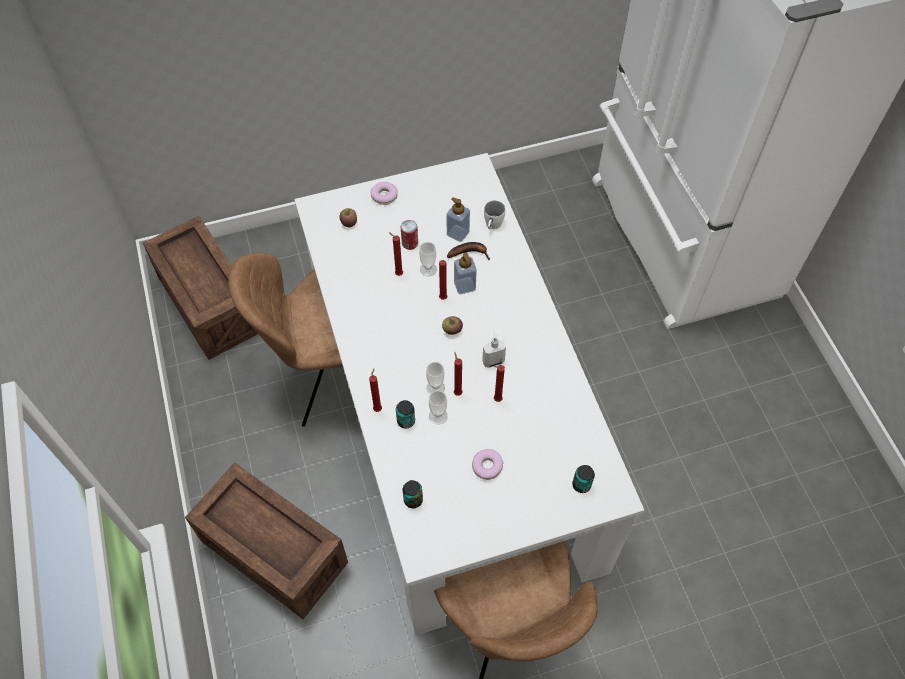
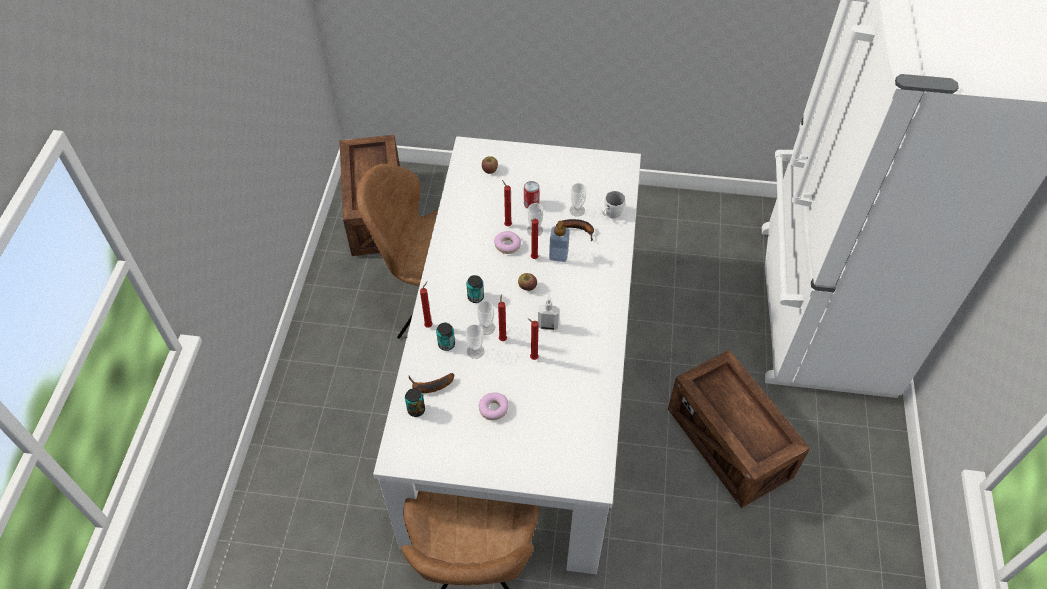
camera: 25 degrees right, 5 degrees down
crate [185,462,348,619] -> crate moved to [668,350,810,508]
donut [370,182,398,205] -> donut moved to [494,231,521,254]
soap dispenser [447,197,470,242] -> cup [569,183,586,217]
can [572,465,595,493] -> can moved to [466,275,484,303]
none -> banana [409,373,454,393]

